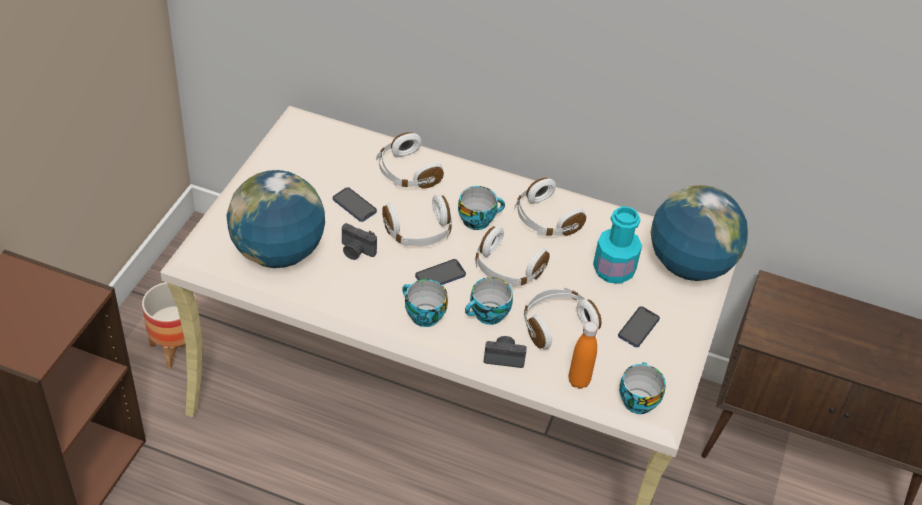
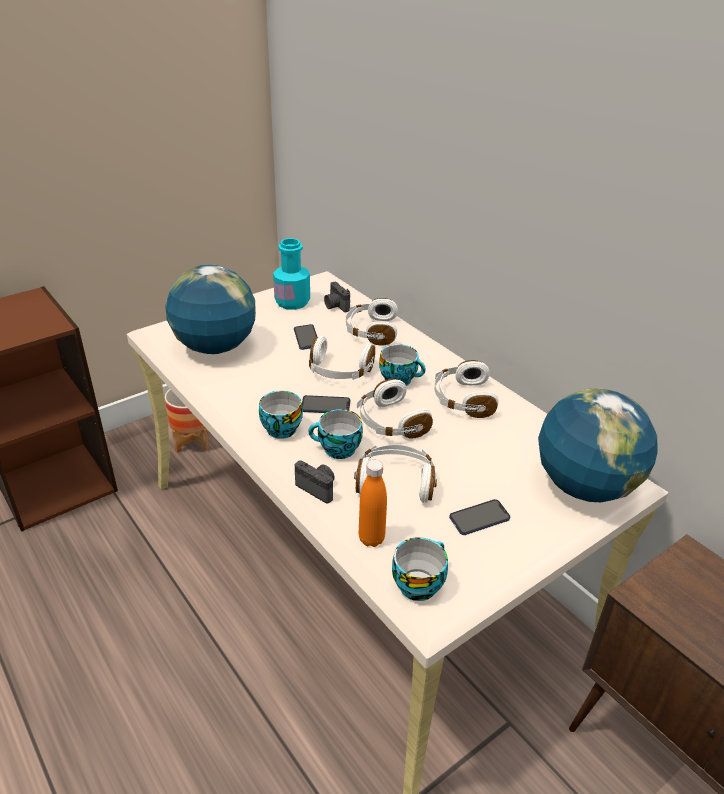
camera: 35 degrees right, 10 degrees down
camera [342,223,377,260] -> camera moved to [324,282,350,312]
turquoise bottle [593,206,642,284] -> turquoise bottle moved to [273,238,310,310]

